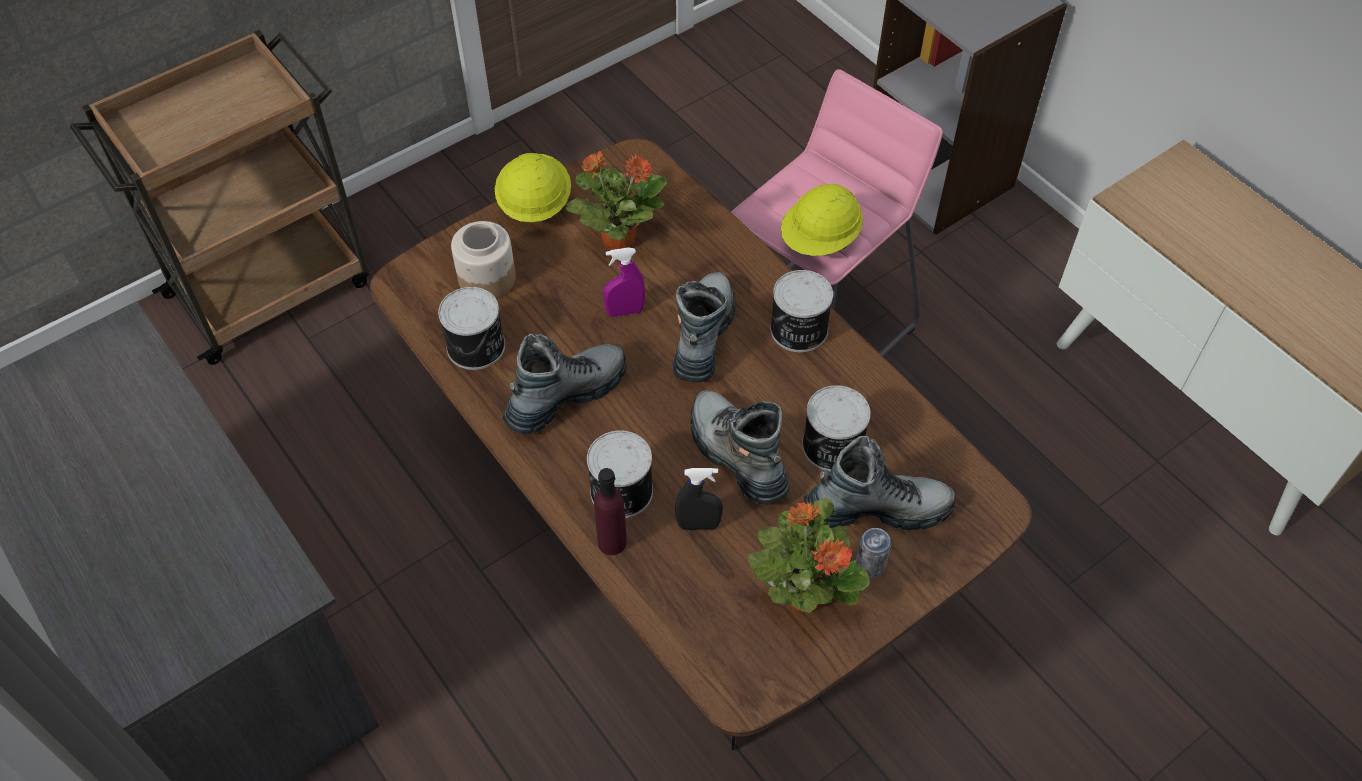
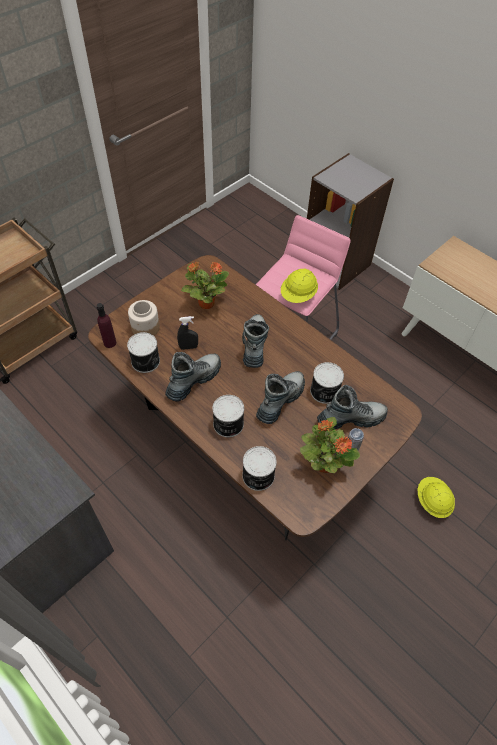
camera: 10 degrees left, 0 degrees up
yellow hard hat [495,153,571,223] -> yellow hard hat moved to [418,477,455,518]
purple bottle [594,468,627,555] -> purple bottle moved to [96,303,116,348]
purple spray bottle [603,247,645,317] -> none
black spray bottle [675,468,723,530] -> black spray bottle moved to [177,316,198,350]
boot [690,390,789,505] -> boot turned 75 degrees clockwise [256,371,305,424]
can [770,270,833,353] -> can moved to [242,446,277,491]

